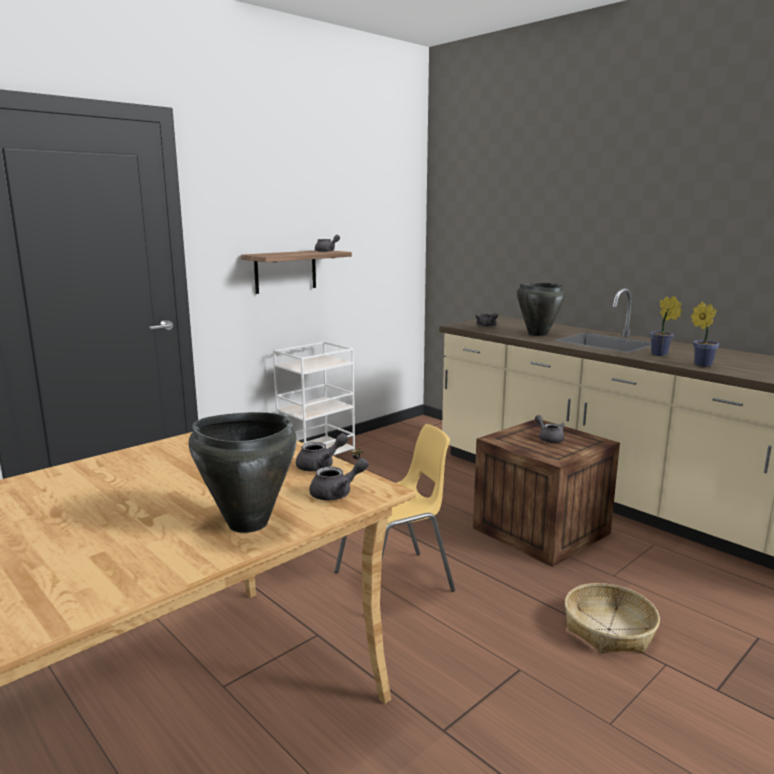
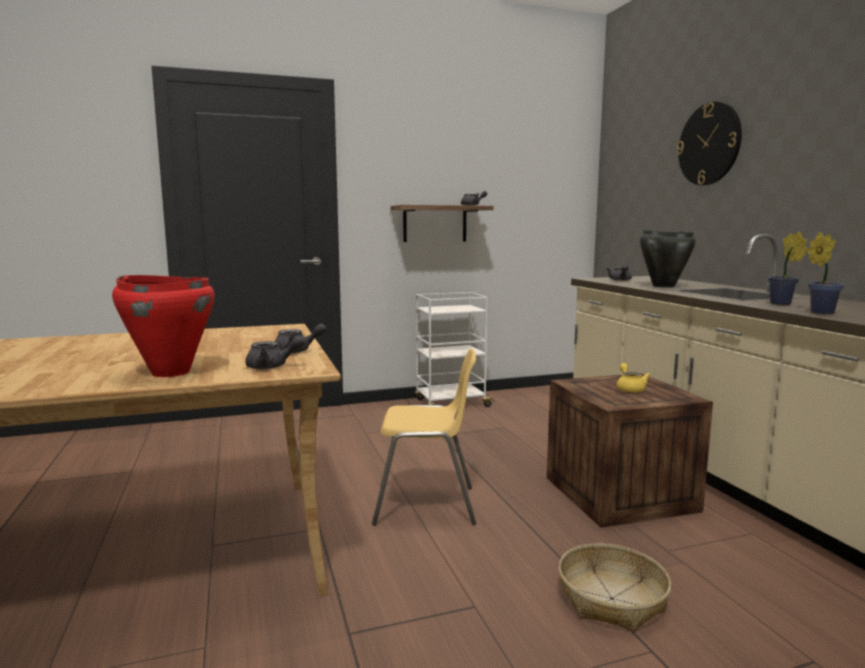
camera: 25 degrees right, 5 degrees down
black cooking pot [189,412,297,533] -> red cooking pot [112,275,215,377]
grey teapot [535,415,565,443] -> yellow teapot [617,363,651,393]
none -> wall clock [677,102,742,185]

